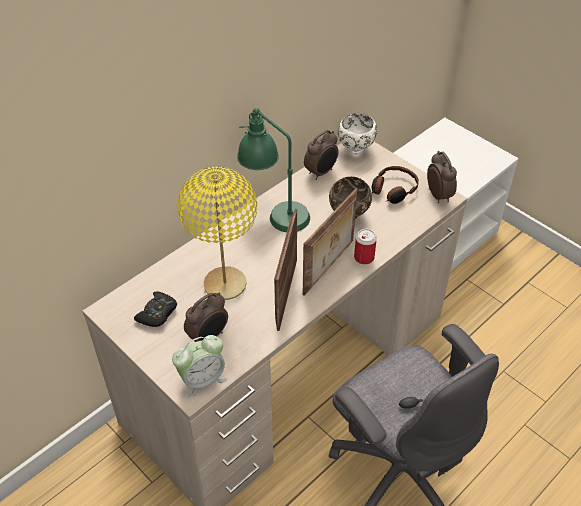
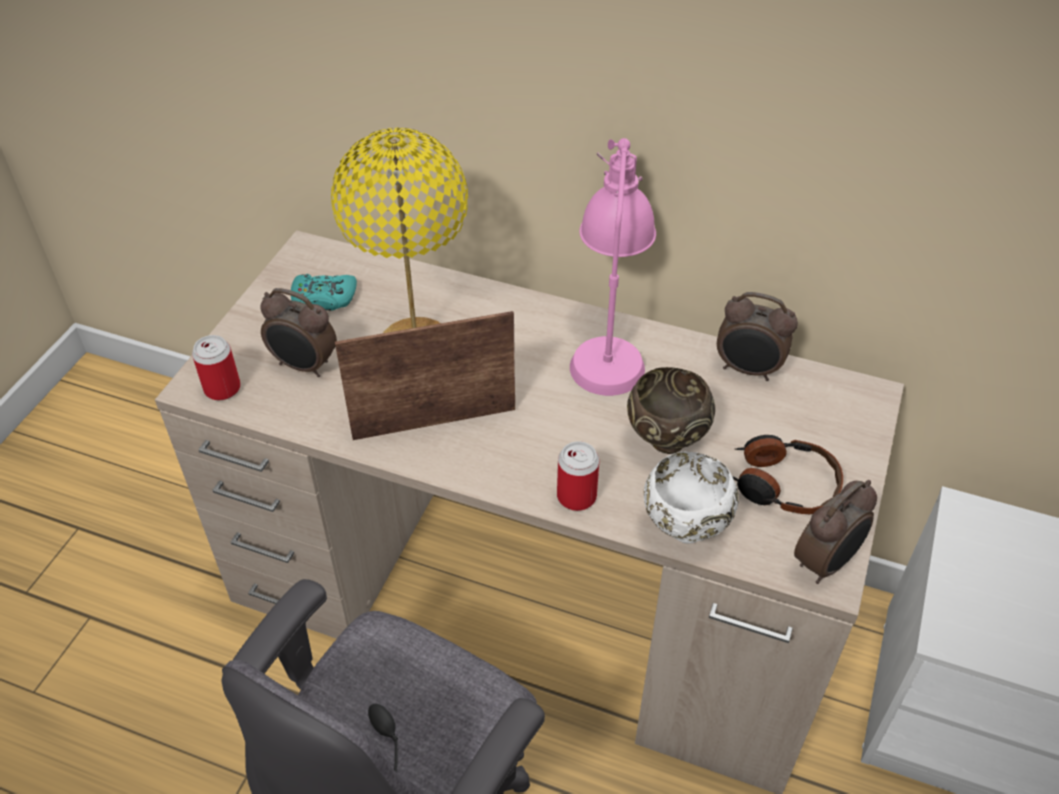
camera: 65 degrees right, 0 degrees up
black game controller [134,291,177,327] -> turquoise game controller [291,274,357,311]
alarm clock [172,335,227,398] -> can [192,335,241,400]
green table lamp [237,108,310,232] -> pink table lamp [570,138,656,396]
picture frame [303,188,358,296] -> none
white bowl [338,113,377,155] -> white bowl moved to [644,452,739,543]

